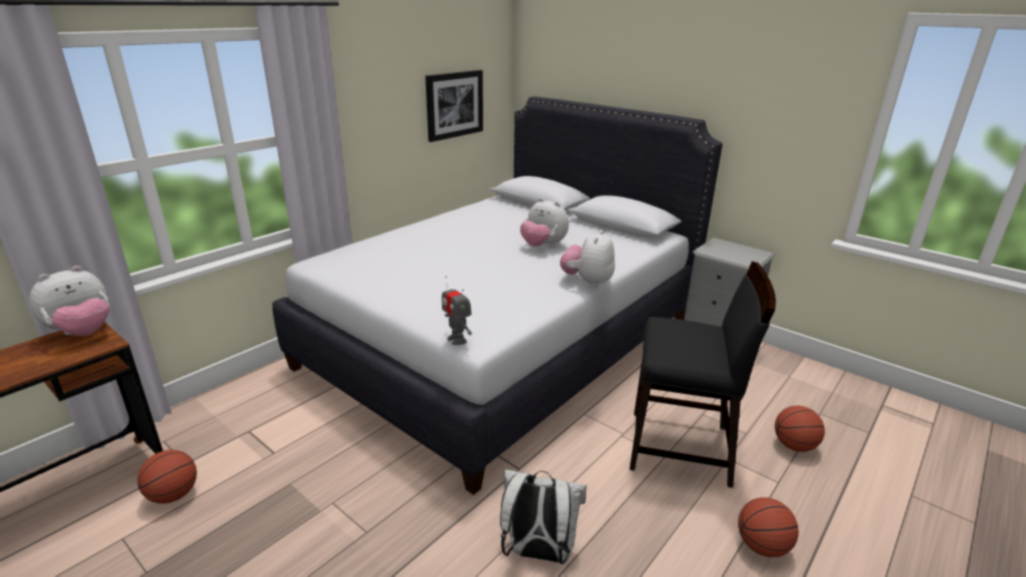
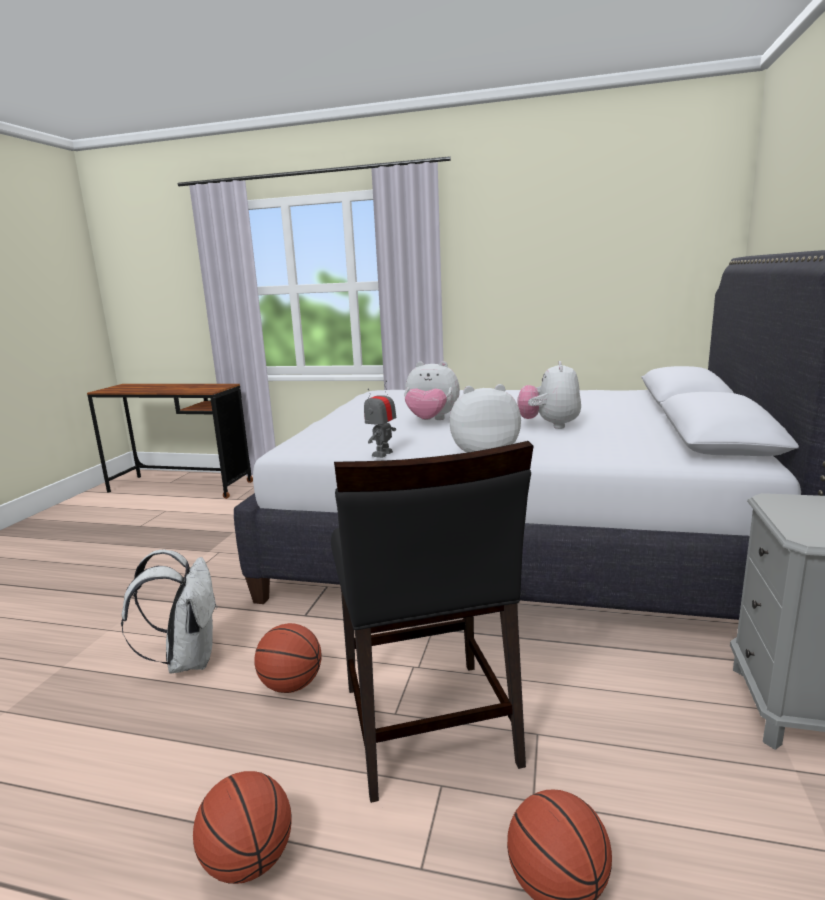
camera: 65 degrees right, 10 degrees down
plush toy [29,266,109,336] -> plush toy moved to [404,361,460,420]
basketball [137,450,197,504] -> basketball moved to [254,623,322,693]
picture [425,70,483,142] -> none
toy robot [442,276,472,345] -> toy robot moved to [364,381,397,458]

